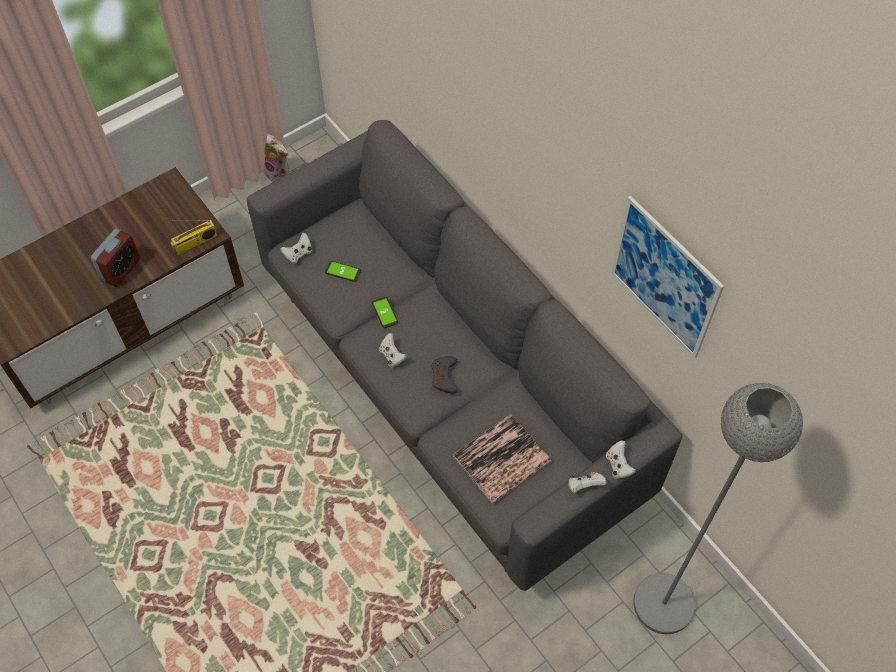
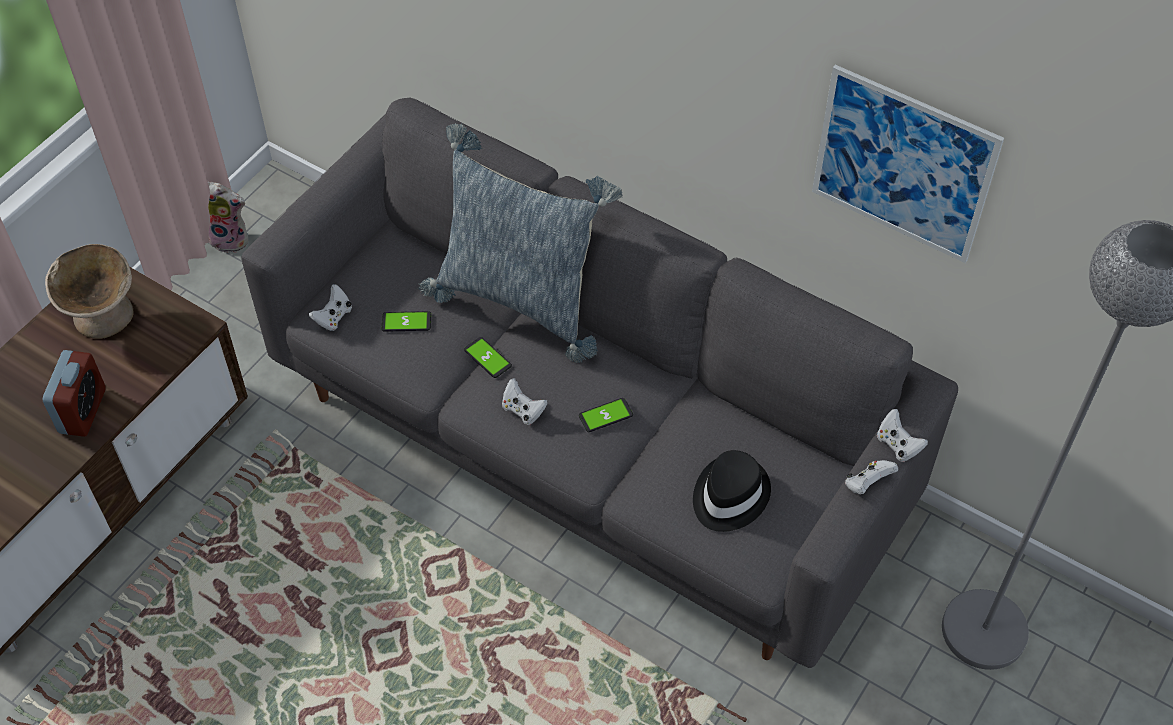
camera: 20 degrees left, 5 degrees down
radio [170,220,217,255] -> none
grey game controller [431,356,458,394] -> phone [579,398,633,432]
book [453,414,551,503] -> black hat [693,450,771,532]
none -> beige bowl [45,244,133,339]
none -> pillow [417,123,622,363]

